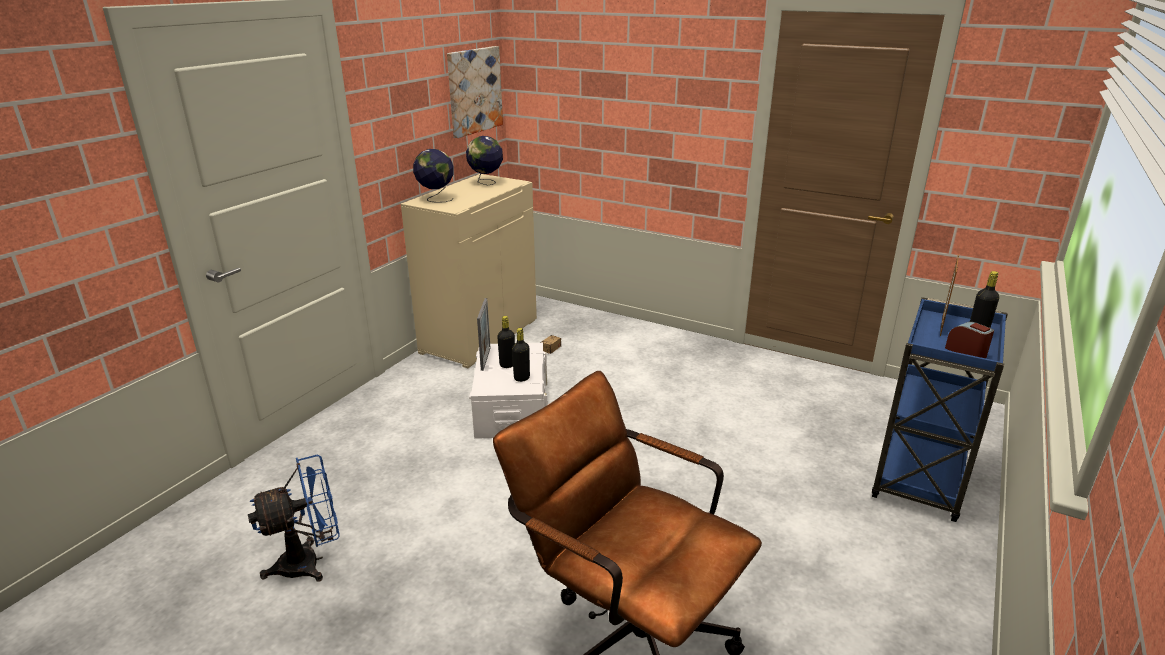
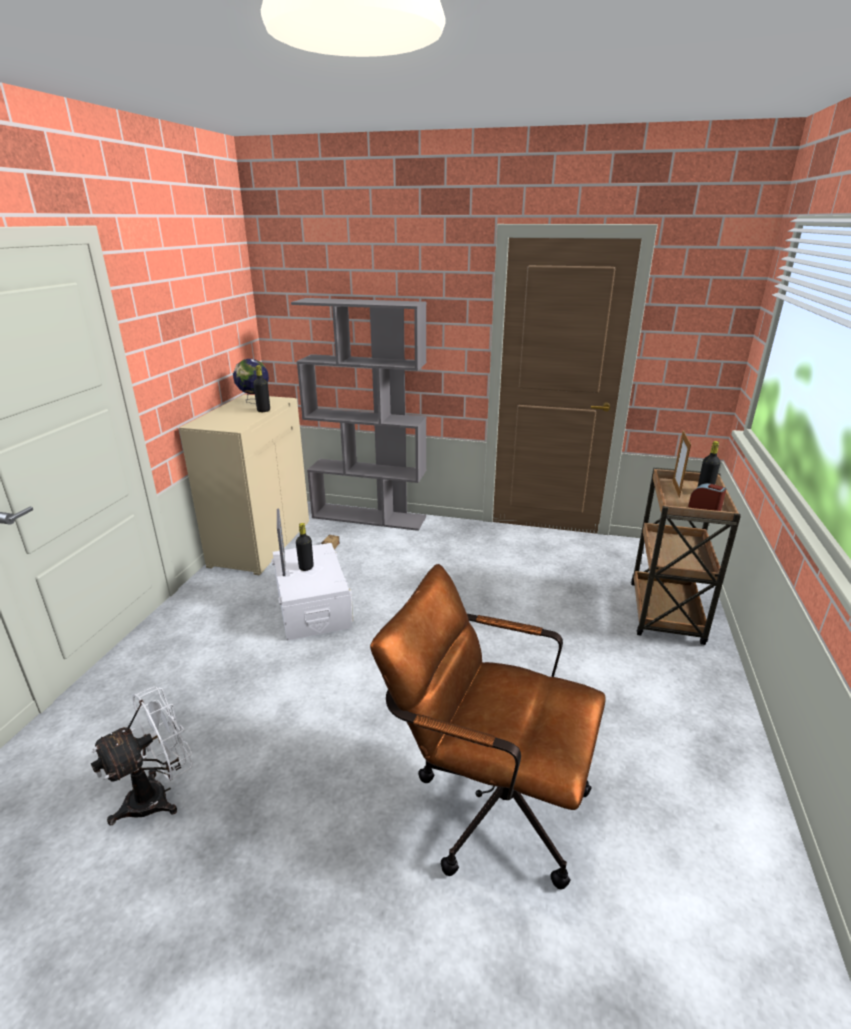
camera: 15 degrees left, 0 degrees up
blue fan [248,455,340,582] -> white fan [91,687,193,826]
globe [413,149,454,203] -> none
picture [447,46,503,138] -> none
black bottle [512,328,530,382] -> black bottle moved to [253,365,270,412]
blue cart [872,297,1008,522] -> brown cart [631,468,741,645]
none -> grey bookcase [291,298,427,531]

